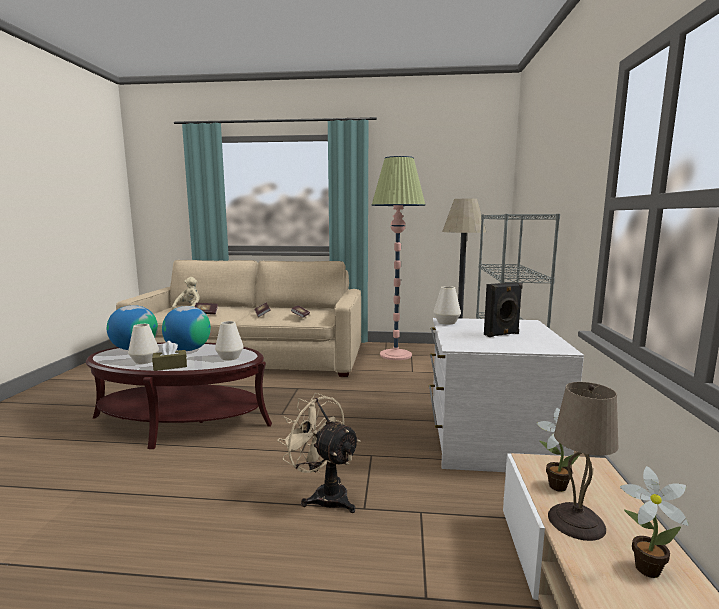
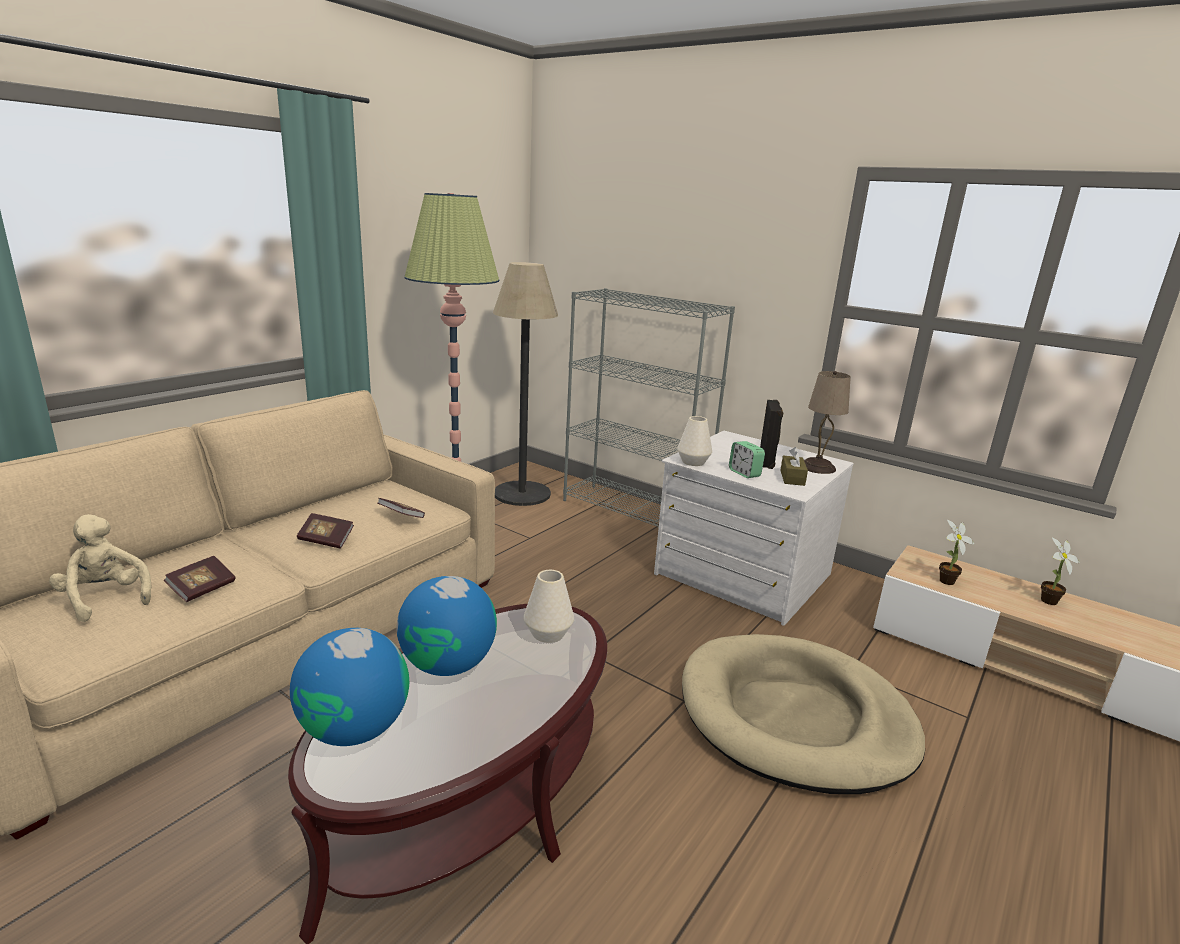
camera: 60 degrees left, 10 degrees up
white vase [128,324,159,364] -> none
brown tissue box [152,341,187,371] -> brown tissue box moved to [780,447,808,486]
beige fan [278,393,361,513] -> beige dog bed [682,634,925,794]
beige table lamp [548,382,618,541] -> beige table lamp moved to [804,371,851,474]
none -> alarm clock [729,441,765,478]

